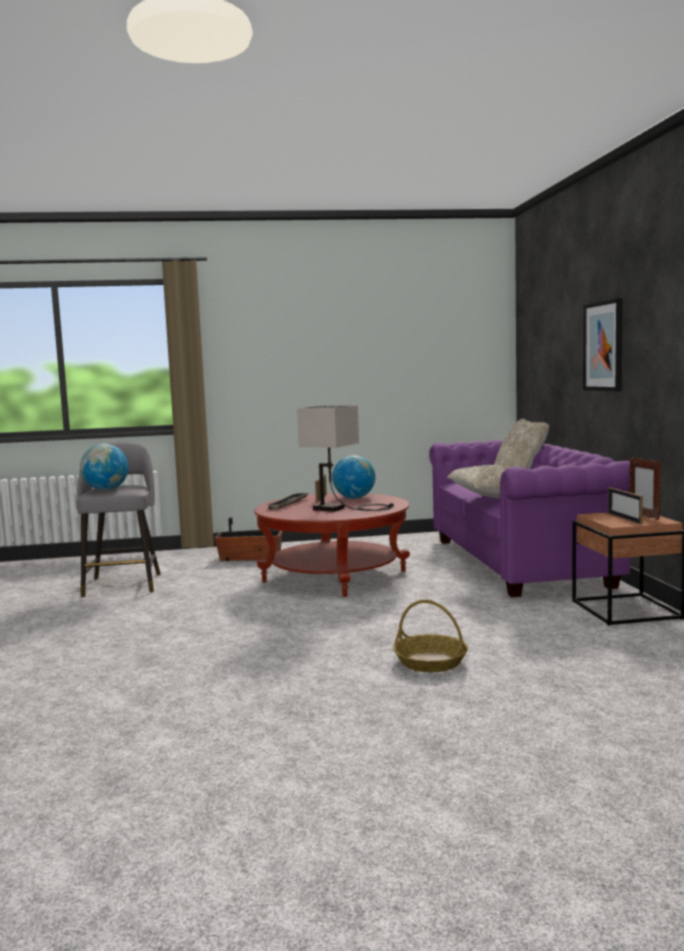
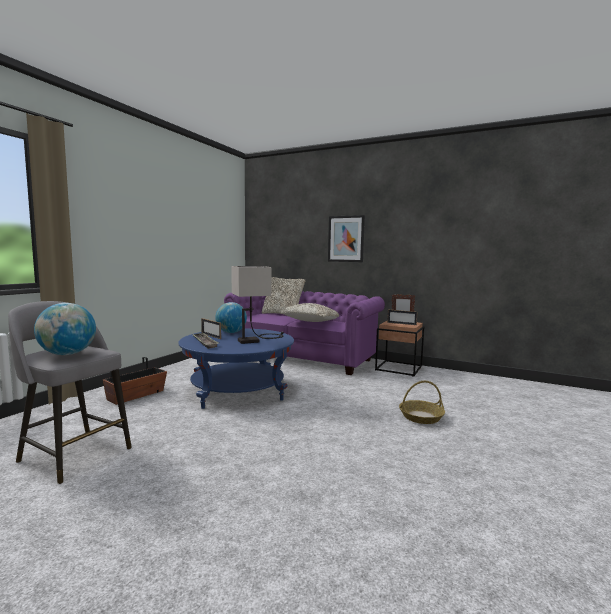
camera: 55 degrees left, 0 degrees up
red coffee table [254,493,410,597] -> blue coffee table [178,329,294,409]

